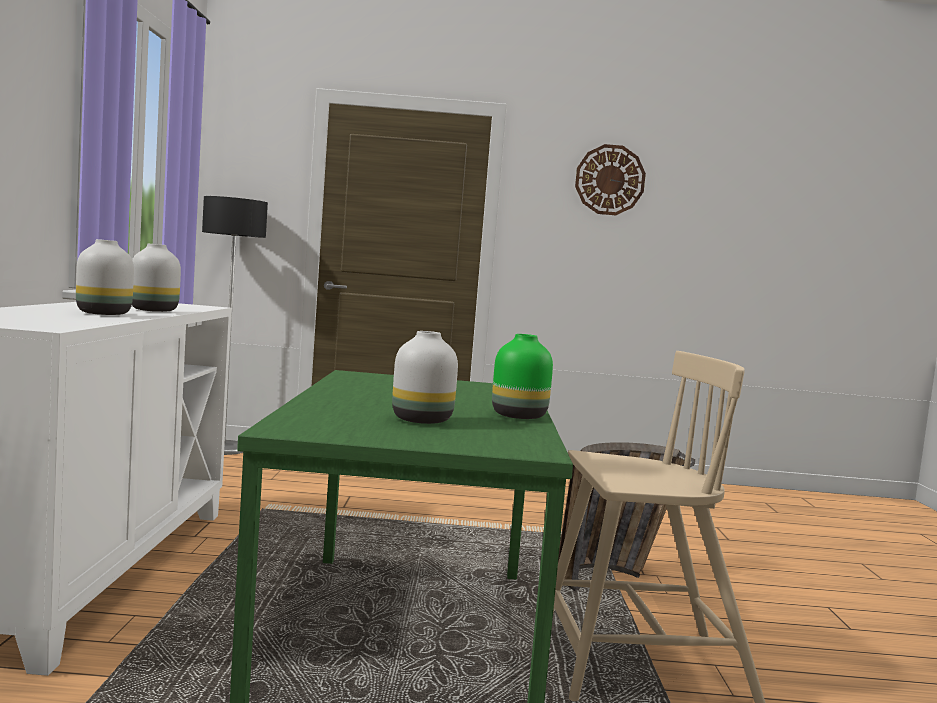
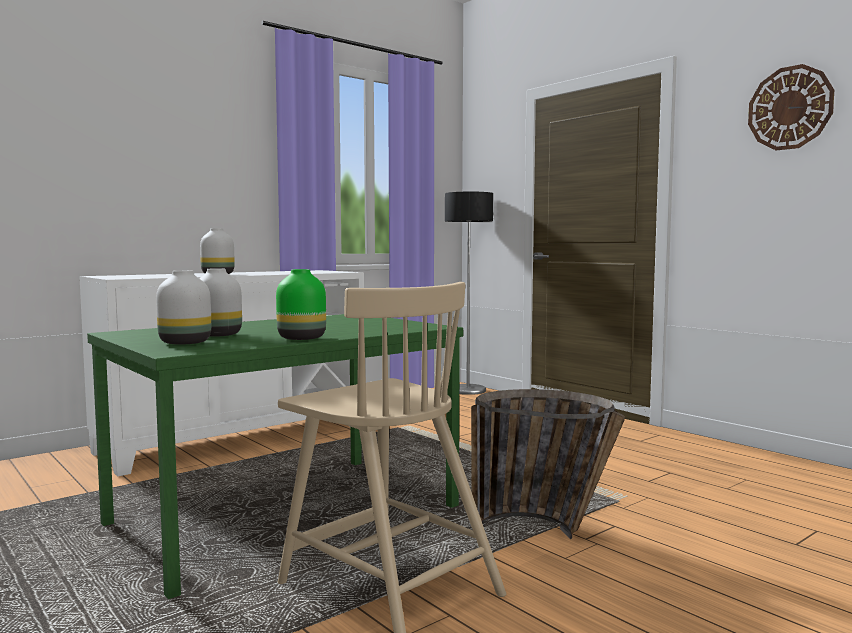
camera: 50 degrees right, 0 degrees up
white vase [132,244,181,312] -> white vase moved to [156,270,211,345]

